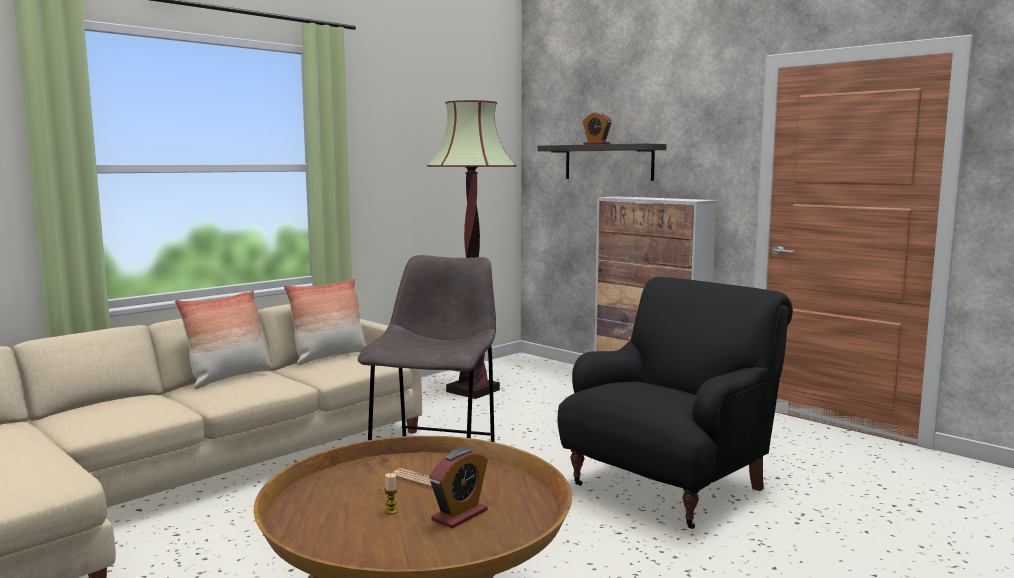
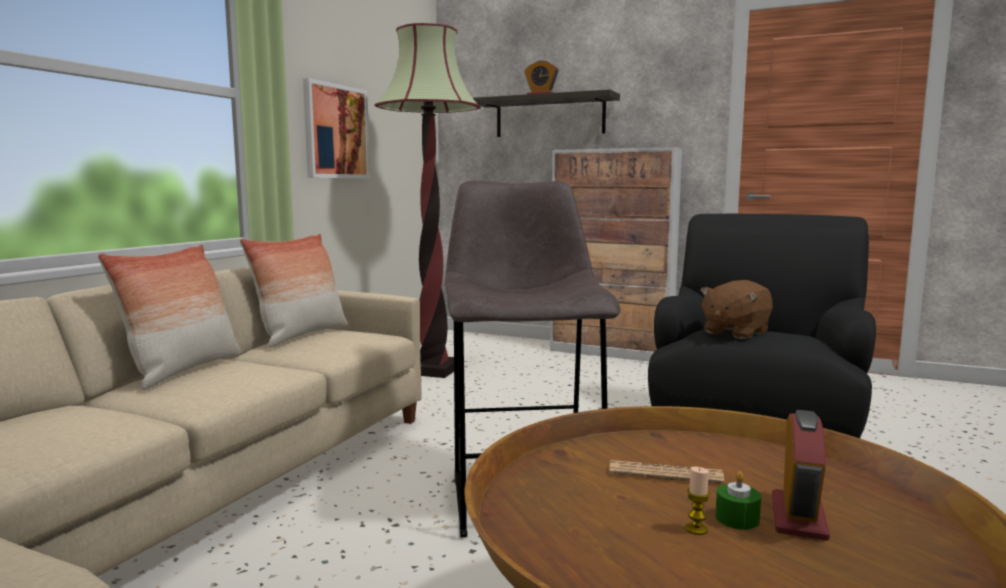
camera: 20 degrees left, 0 degrees up
none -> picture [303,78,370,179]
none -> brown plush toy [700,280,773,339]
none -> green candle [715,471,761,530]

